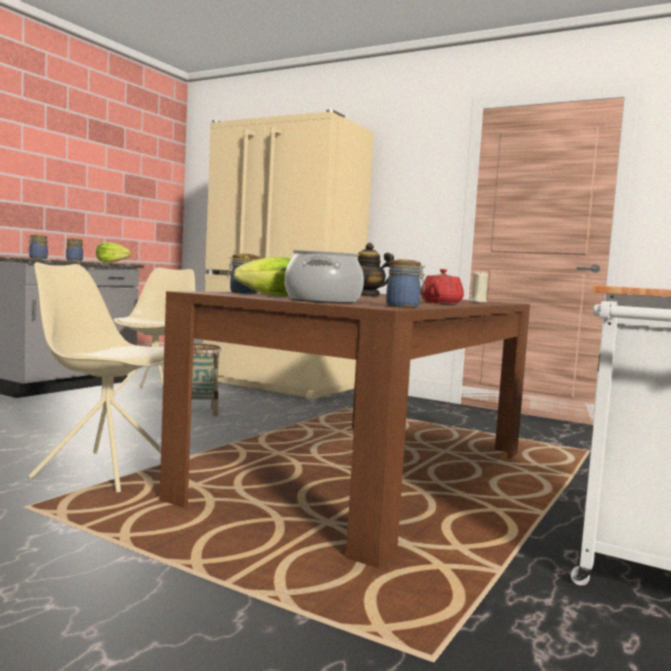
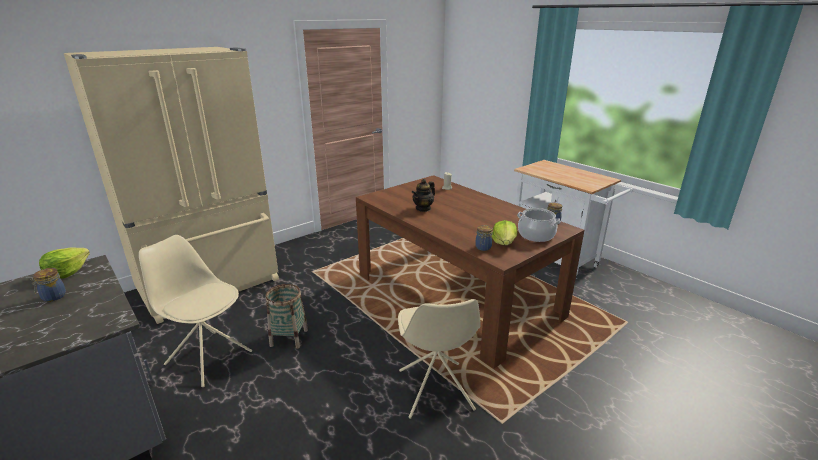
camera: 70 degrees left, 20 degrees up
jar [28,235,48,259] -> none
beige chair [28,262,164,492] -> beige chair turned 45 degrees counterclockwise [398,299,480,419]
red teapot [420,269,464,304] -> none

